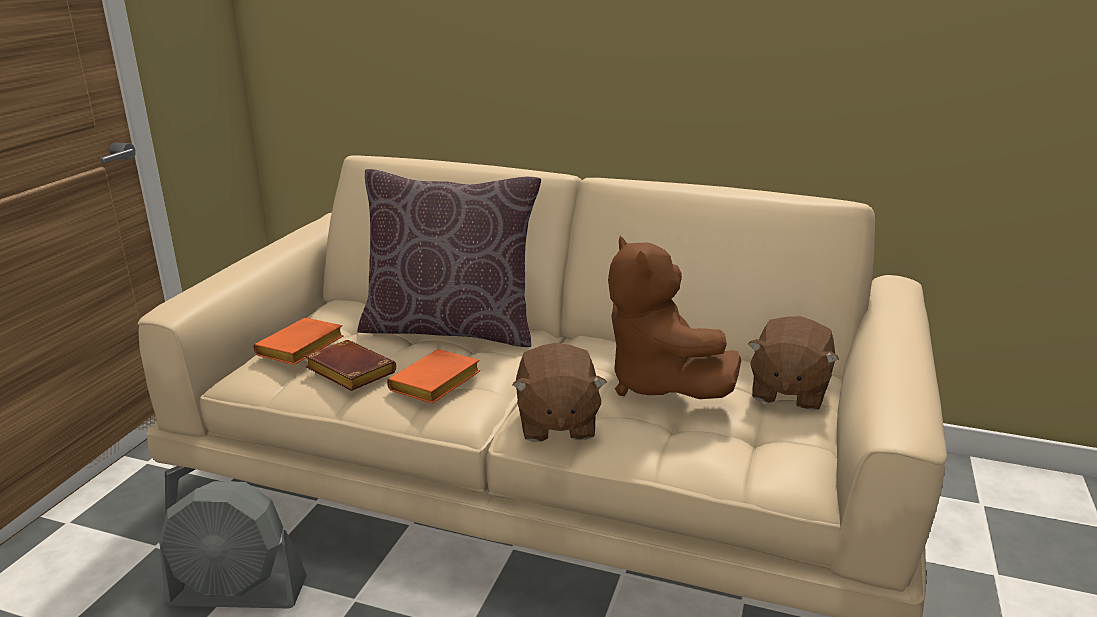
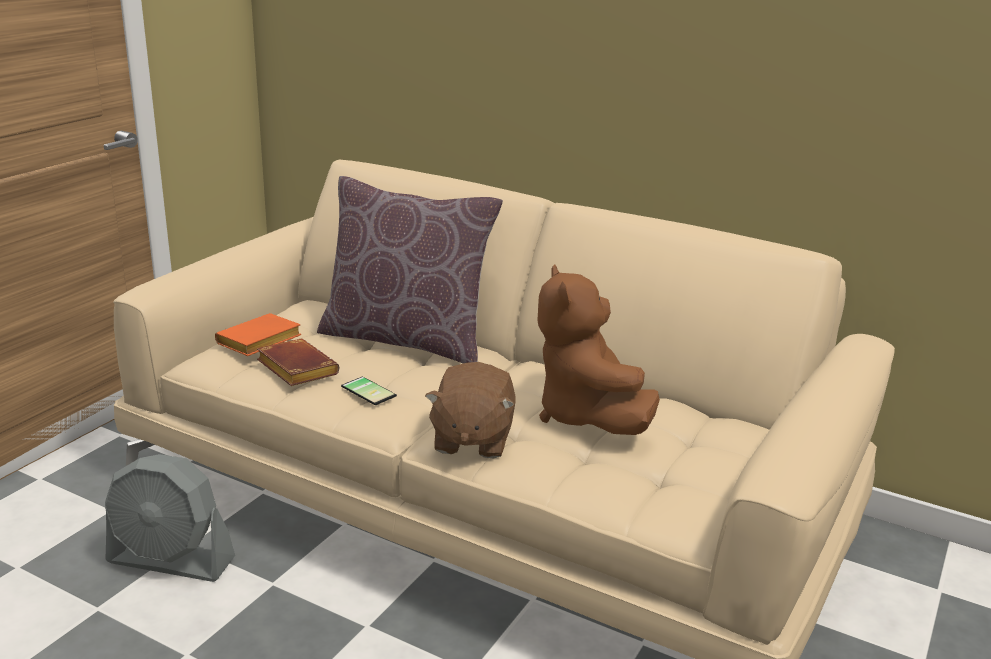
camera: 10 degrees right, 0 degrees up
orange book [387,349,480,404] -> phone [341,376,397,406]
brown plush toy [748,316,839,410] -> none

